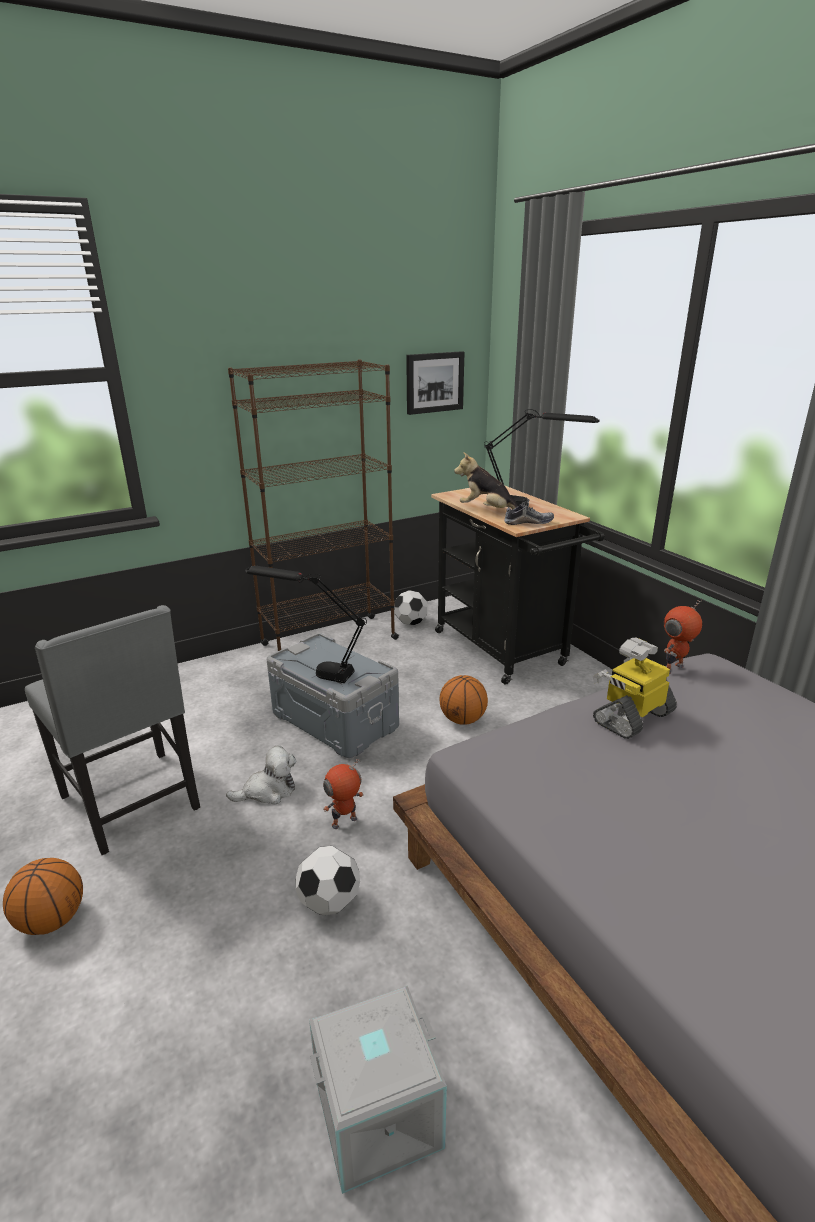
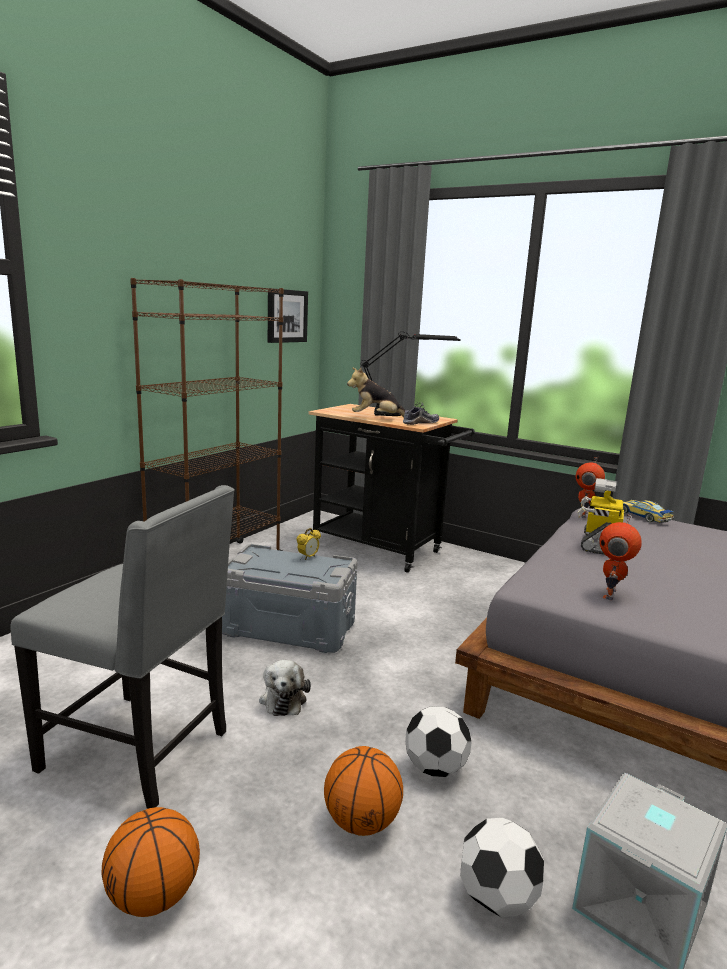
camera: 30 degrees left, 10 degrees down
plush toy [226,745,296,805] -> plush toy turned 135 degrees clockwise [259,660,311,716]
black table lamp [245,566,367,683] -> none
toy robot [323,759,364,829] -> toy robot moved to [599,513,642,600]
football [394,591,427,625] -> football moved to [460,818,544,917]
basketball [440,675,488,724] -> basketball moved to [324,746,403,836]
none -> alarm clock [296,528,321,560]
none -> toy car [623,500,674,523]

